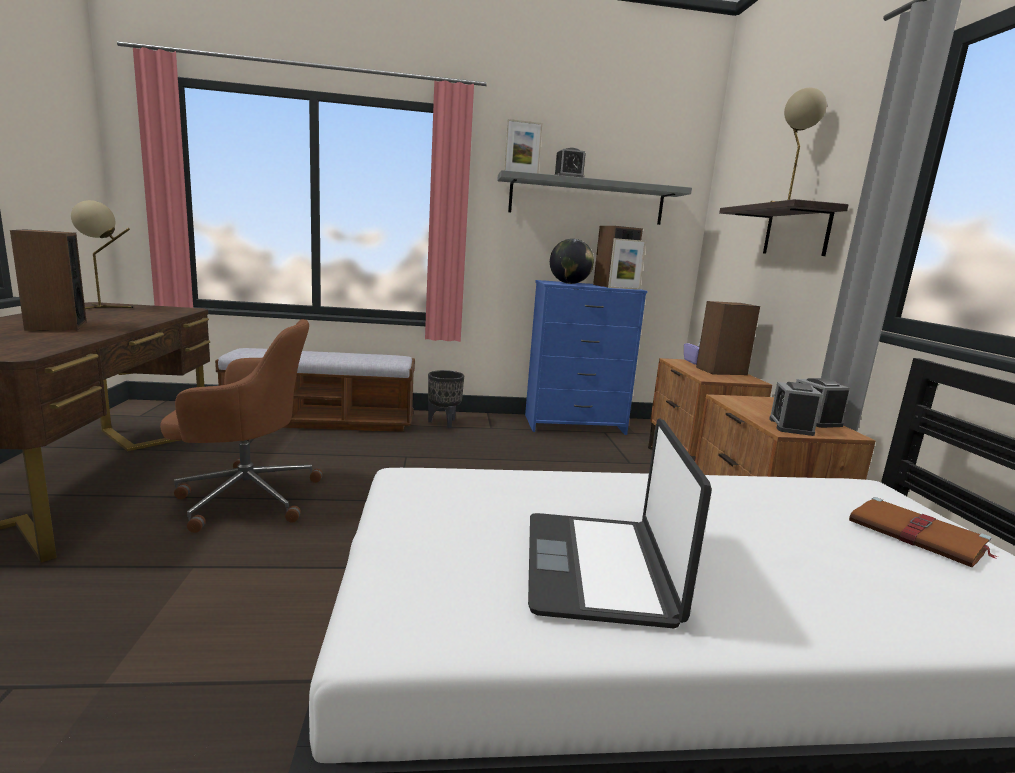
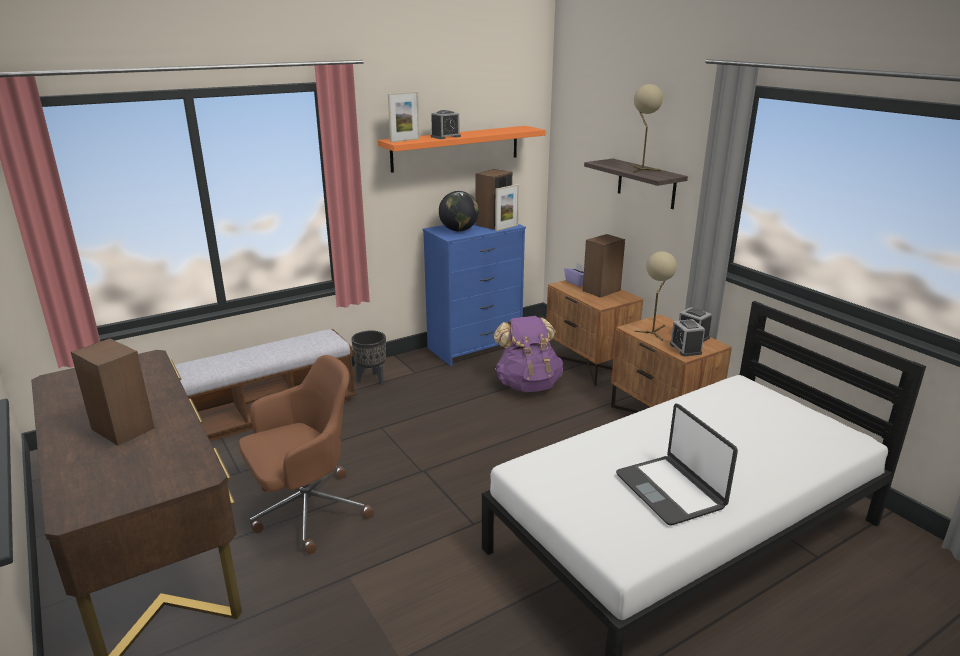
camera: 25 degrees left, 10 degrees up
beige table lamp [71,200,133,309] -> beige table lamp moved to [635,251,677,341]
grey shelf [497,170,692,225] -> orange shelf [378,126,546,173]
brown book [849,497,998,567] -> none
none -> purple backpack [494,316,563,392]

